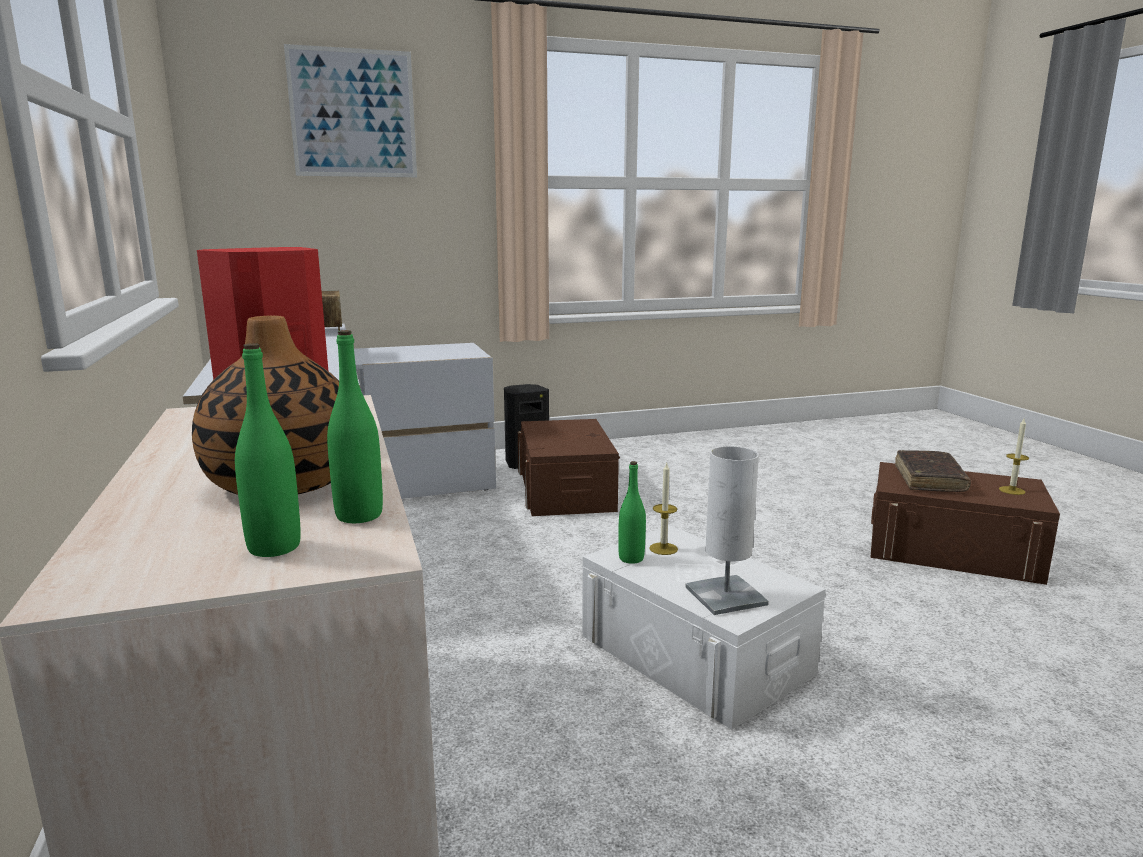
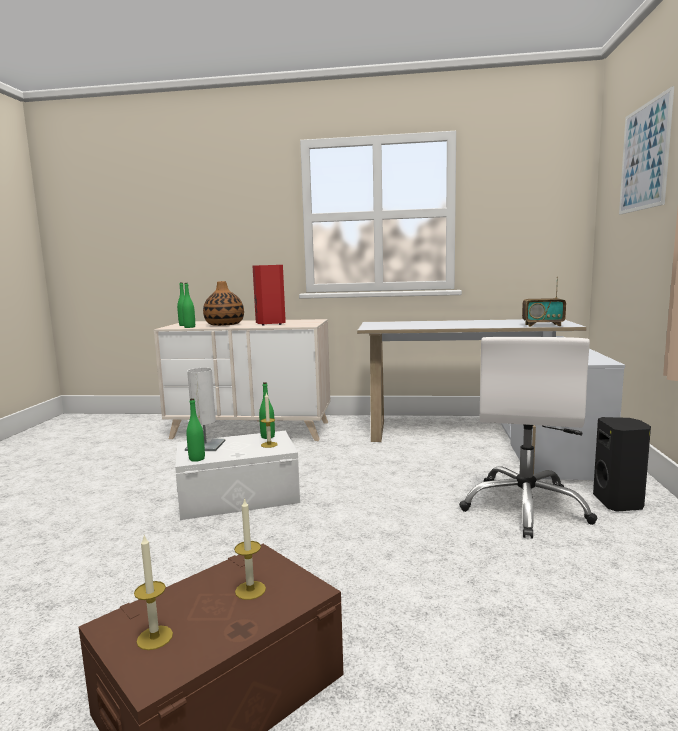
camera: 115 degrees right, 5 degrees down
brown storage box [518,419,620,516] -> white office chair [459,337,597,539]
brown book [895,450,971,492] -> candle [234,498,266,600]
none -> green bottle [187,398,205,462]

